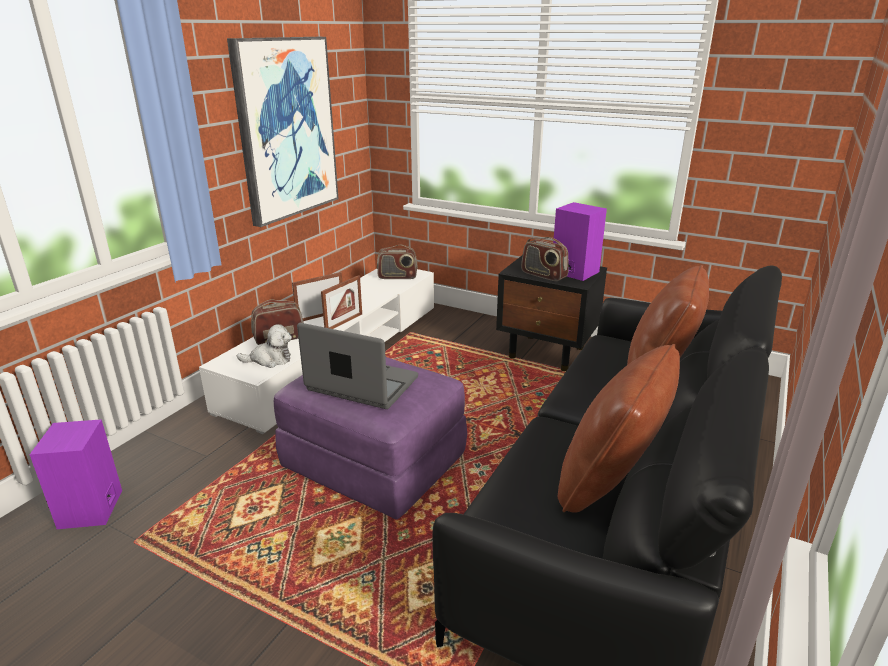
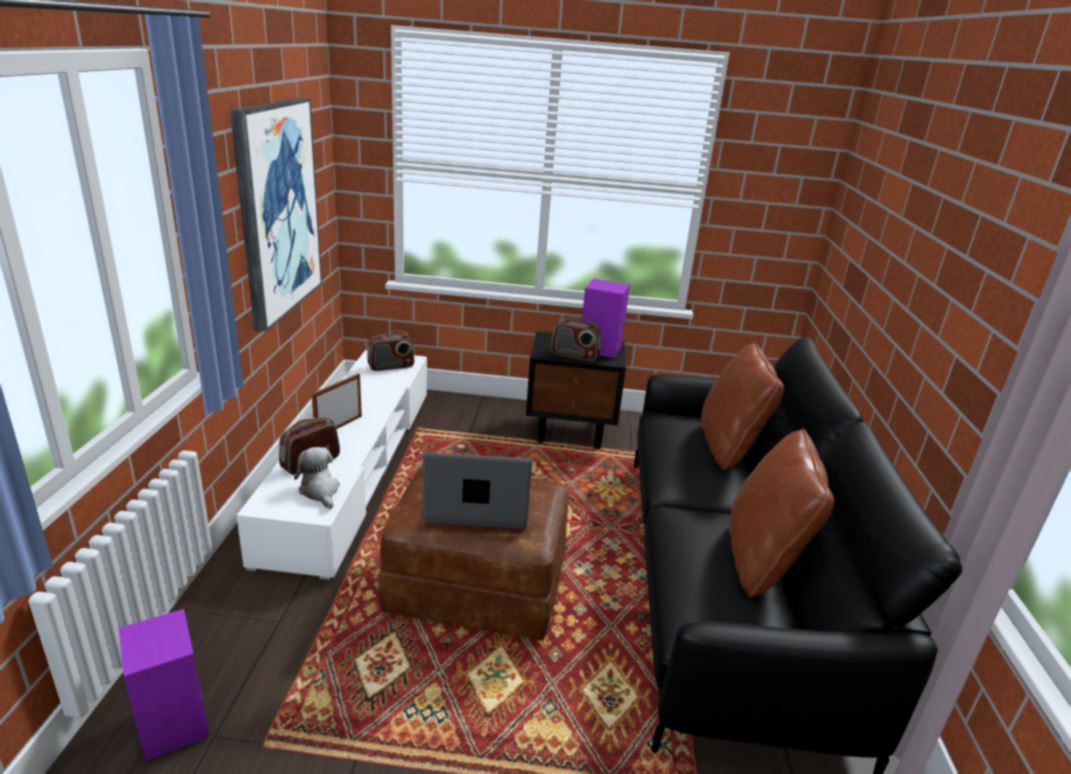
camera: 25 degrees left, 0 degrees up
plush toy [237,324,292,368] -> plush toy turned 90 degrees counterclockwise [294,447,340,509]
purple ottoman [274,357,467,520] -> brown ottoman [378,465,568,640]
picture frame [321,275,362,329] -> none

